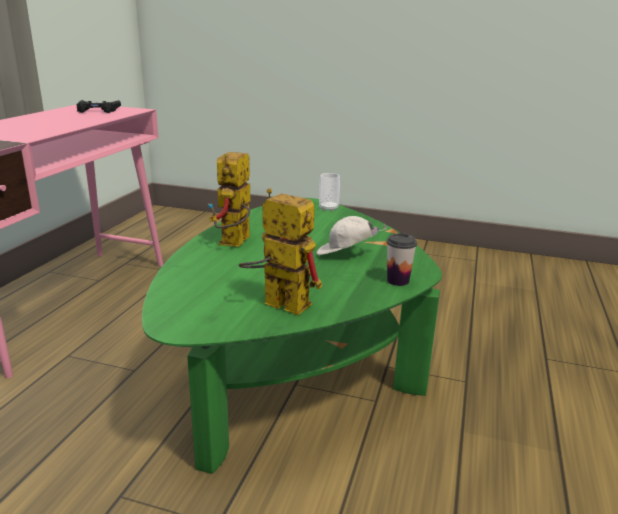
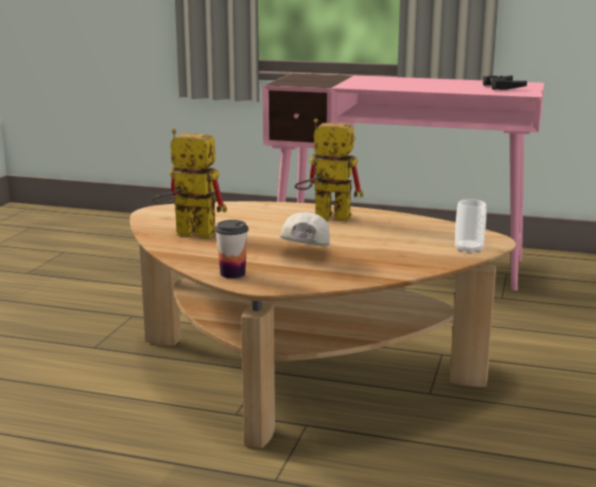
camera: 90 degrees right, 5 degrees down
green coffee table [142,198,442,474] -> brown coffee table [130,201,516,448]
toy robot [239,188,322,315] -> toy robot turned 105 degrees counterclockwise [152,129,227,238]

